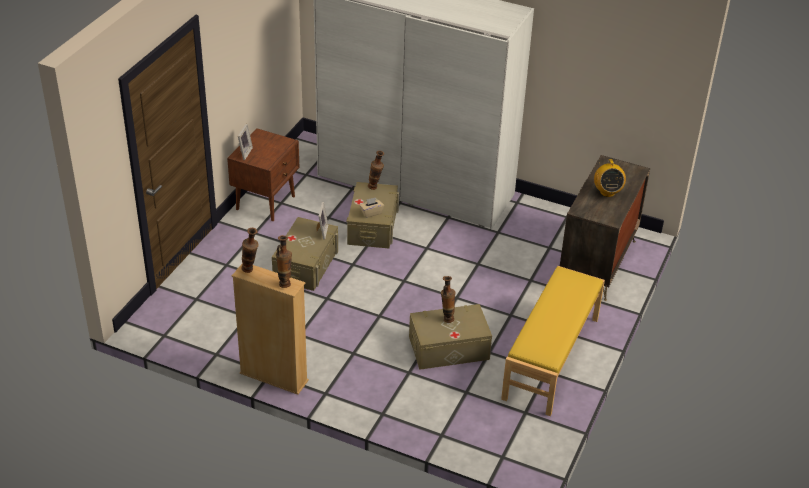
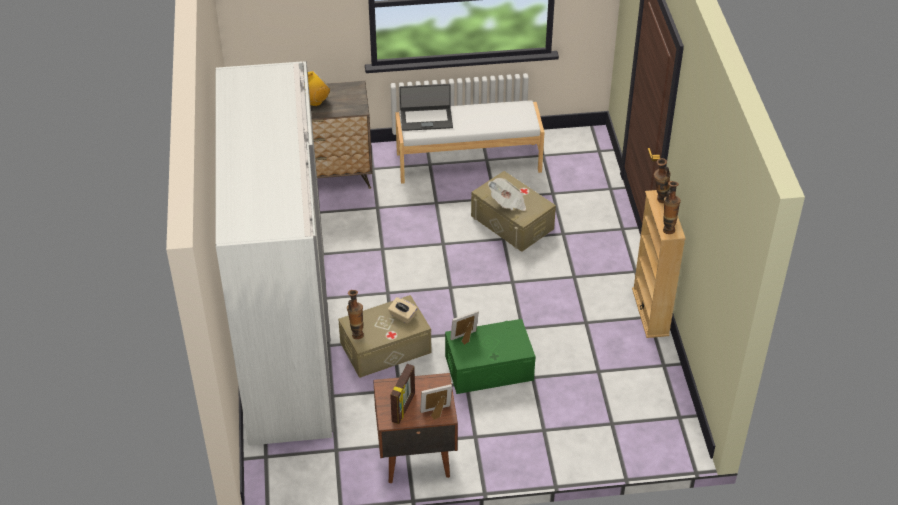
camera: 120 degrees left, 5 degrees up
beige storage box [272,217,338,291] -> green storage box [445,319,536,394]
vase [441,276,456,323] -> newspaper [488,178,526,211]
yellow bench [501,266,605,416] -> white bench [395,100,544,184]
none -> picture frame [390,364,415,424]
none -> laptop [400,84,453,131]

